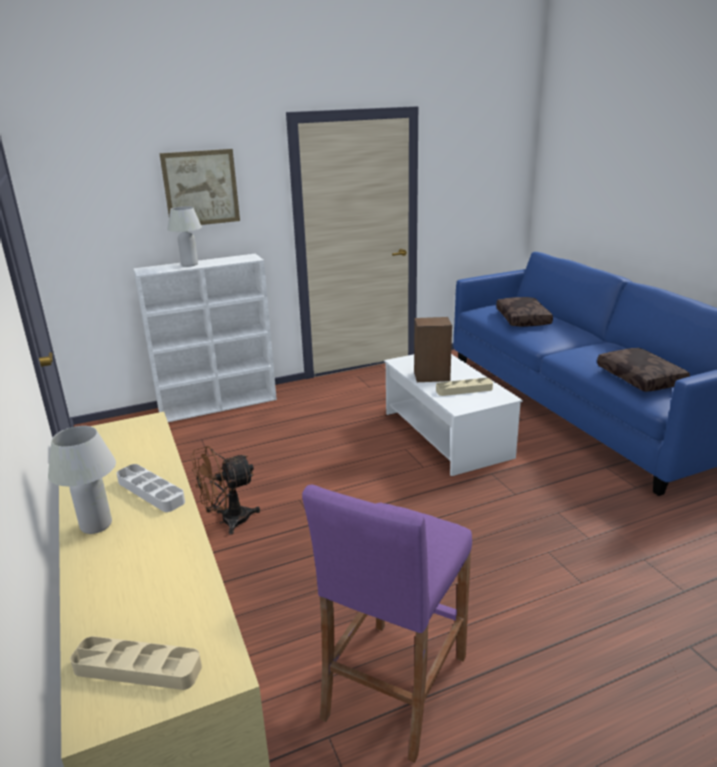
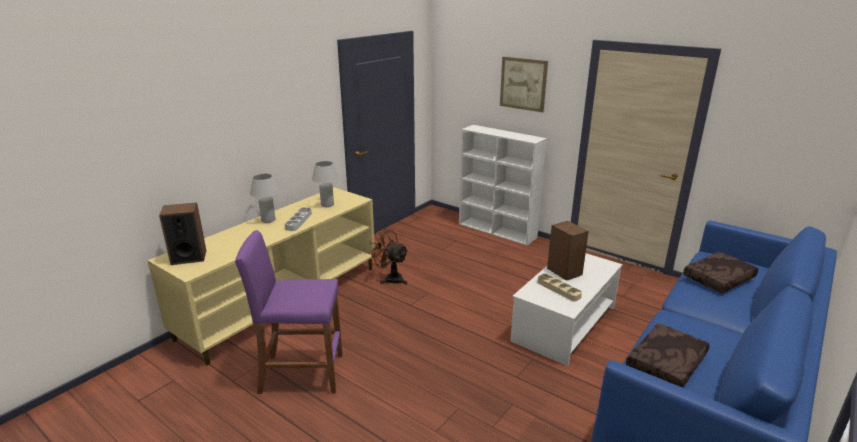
camera: 60 degrees right, 0 degrees up
beige tray [70,636,202,690] -> speaker [159,203,206,265]
white table lamp [167,206,202,267] -> white table lamp moved to [312,161,339,207]

